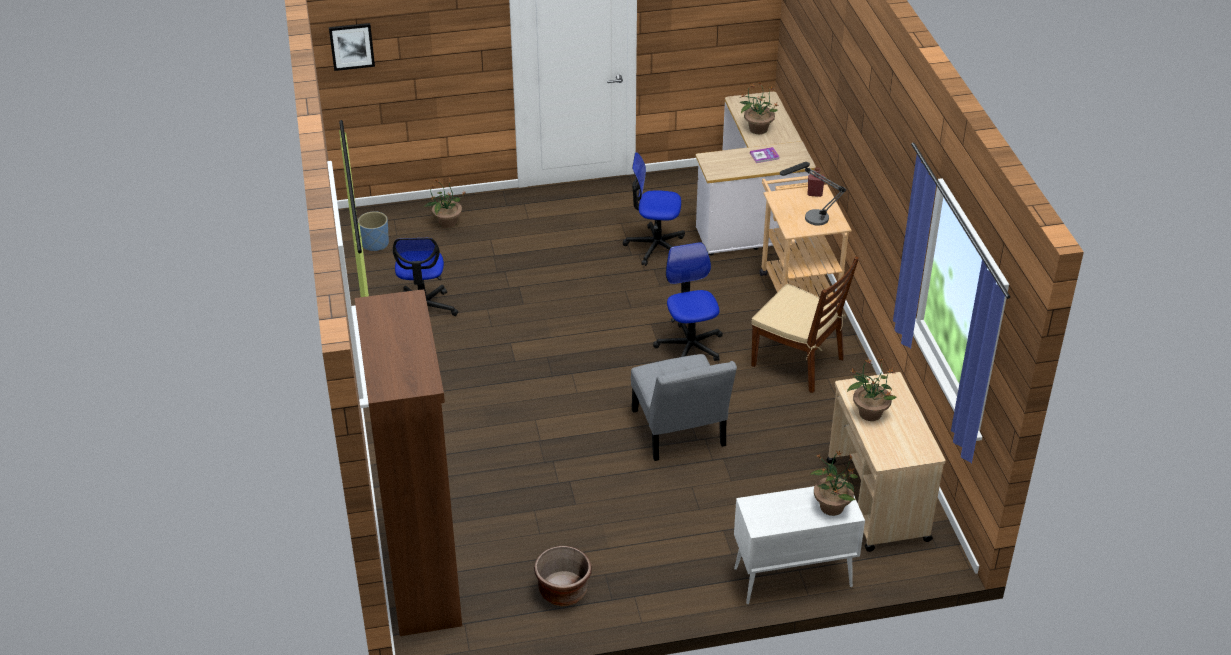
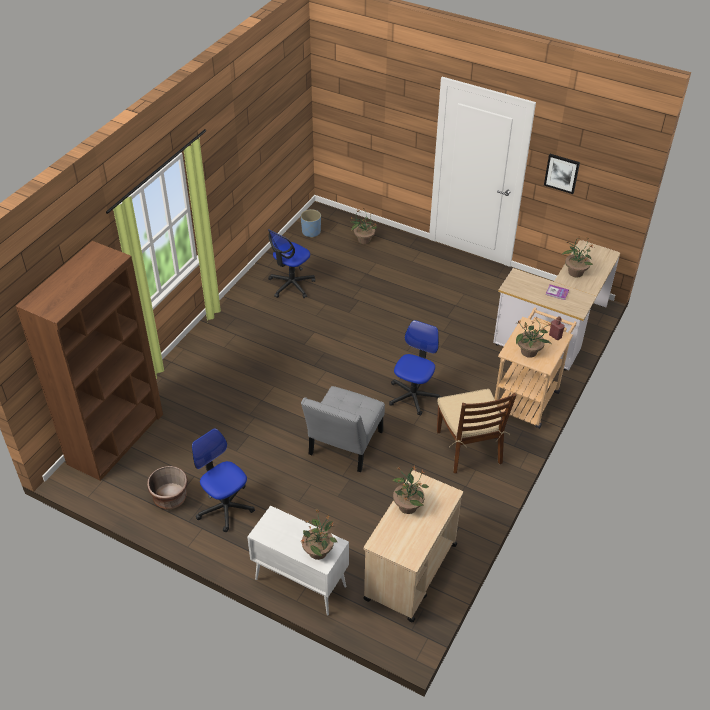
camera: 40 degrees right, 5 degrees up
picture [329,23,375,71] -> picture moved to [544,154,580,194]
office chair [623,152,685,266] -> office chair moved to [192,428,255,532]
table lamp [780,162,847,226] -> potted plant [515,318,552,358]

